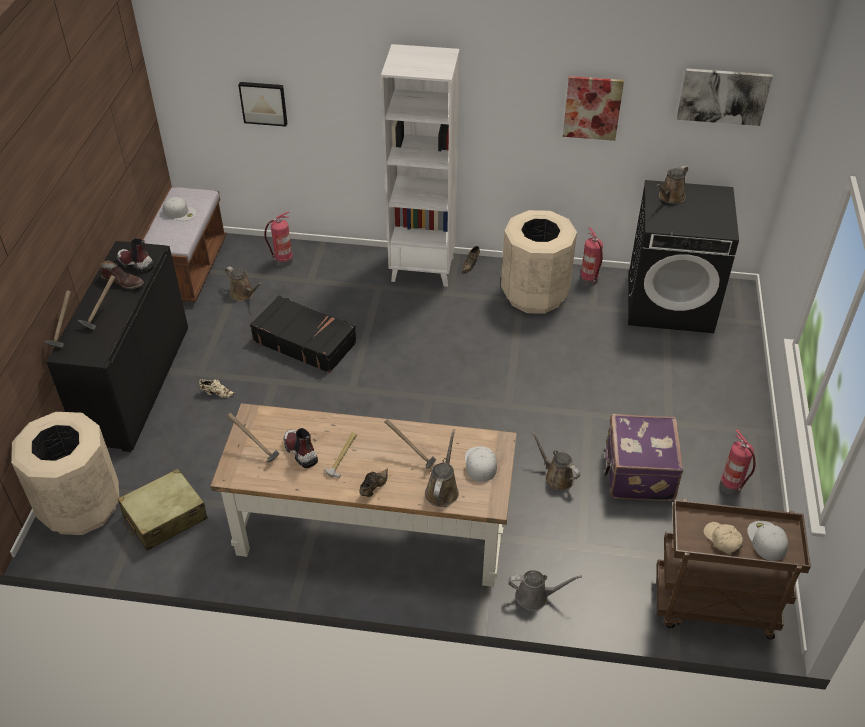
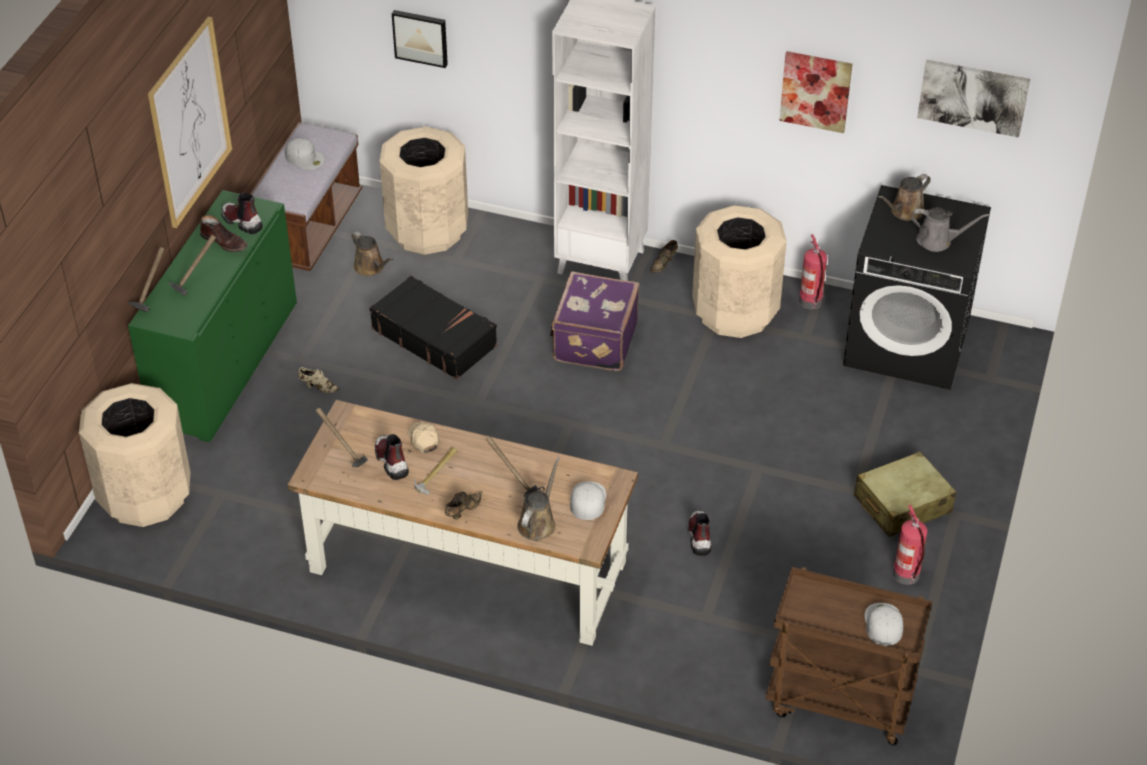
camera: 10 degrees right, 0 degrees up
black cabinet [46,241,188,452] -> green cabinet [128,190,297,442]
beige suitcase [118,468,208,551] -> beige suitcase moved to [854,451,956,537]
fire extinguisher [264,211,293,267] -> beige trash can [380,127,468,255]
grey watering can [508,570,582,611] -> grey watering can moved to [911,207,989,252]
brown watering can [531,431,580,491] -> boot [688,510,712,556]
purple suitcase [604,414,683,501] -> purple suitcase moved to [550,271,639,371]
beige cap [703,522,743,555] -> beige cap moved to [408,422,439,453]
none -> picture [148,16,232,228]

